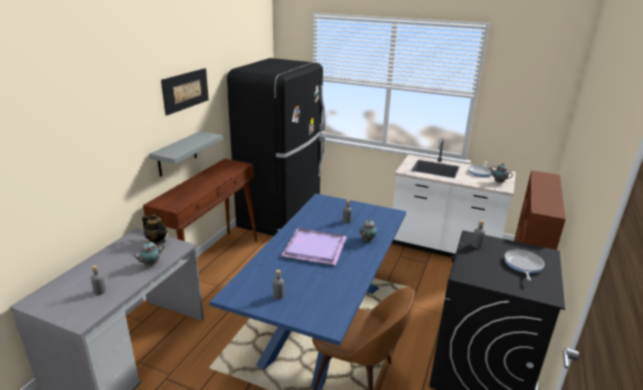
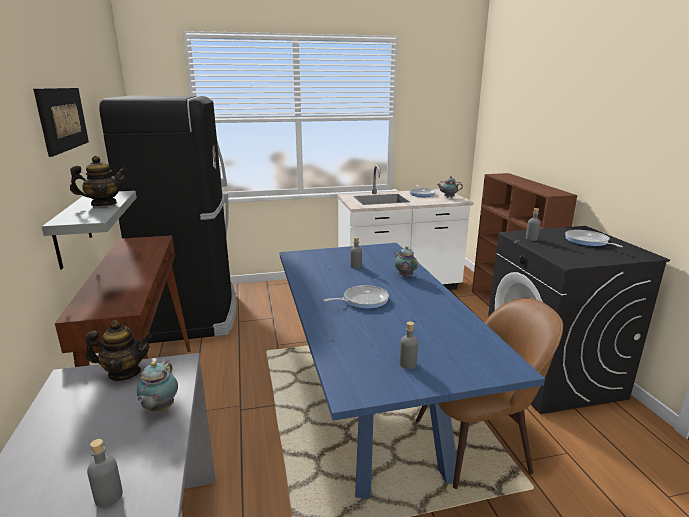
camera: 35 degrees left, 5 degrees down
purple tray [281,228,347,265] -> frying pan [324,285,389,309]
none -> teapot [70,156,127,206]

